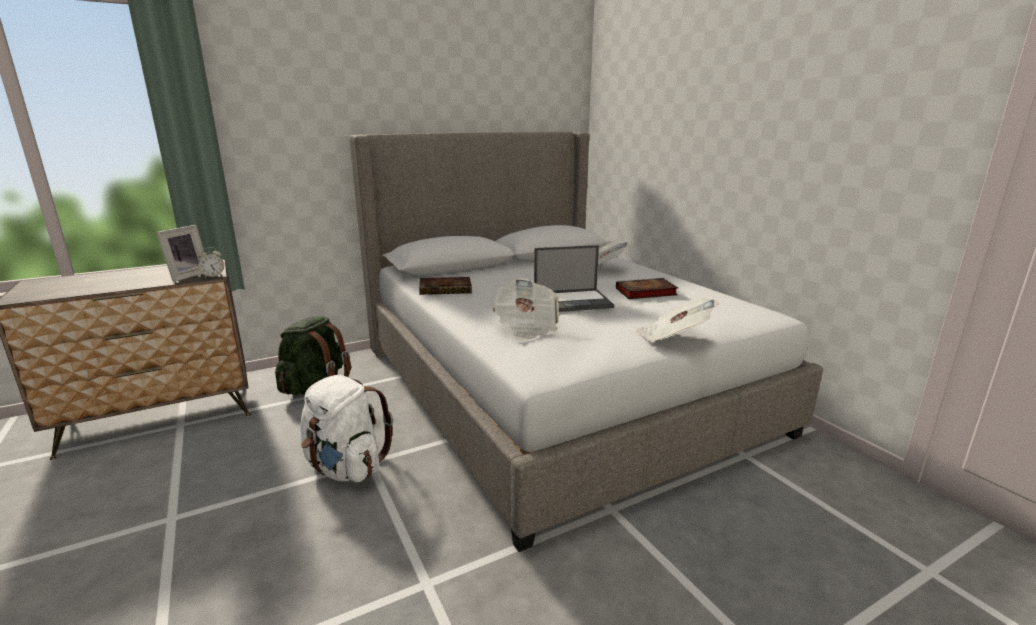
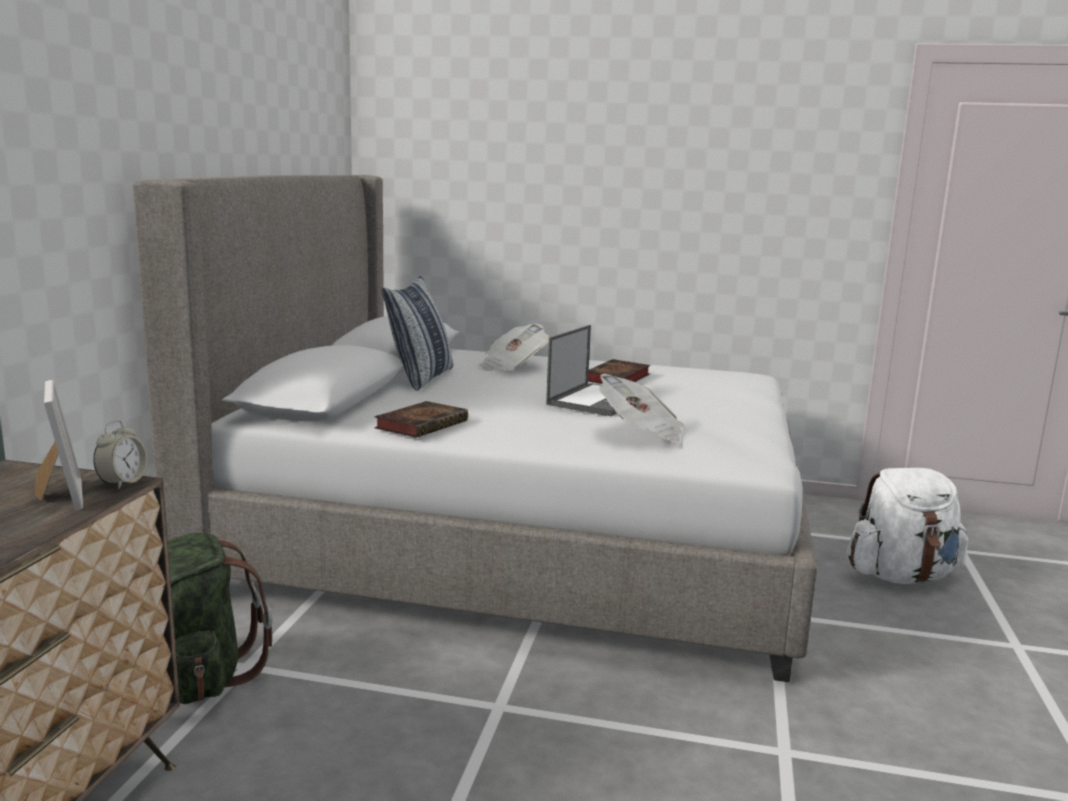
camera: 50 degrees left, 5 degrees down
white backpack [300,375,393,482] -> white backpack moved to [847,468,968,584]
newspaper [636,298,719,343] -> none
none -> pillow [381,276,453,391]

